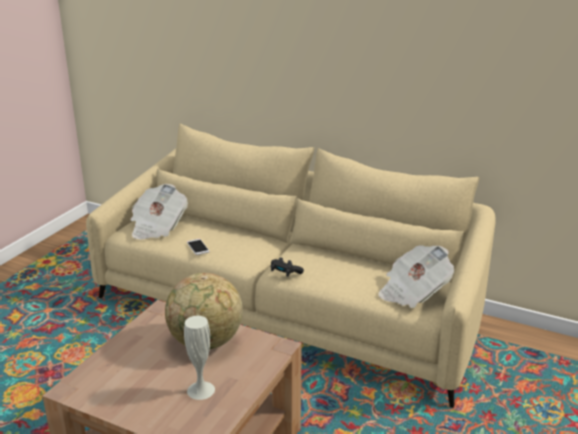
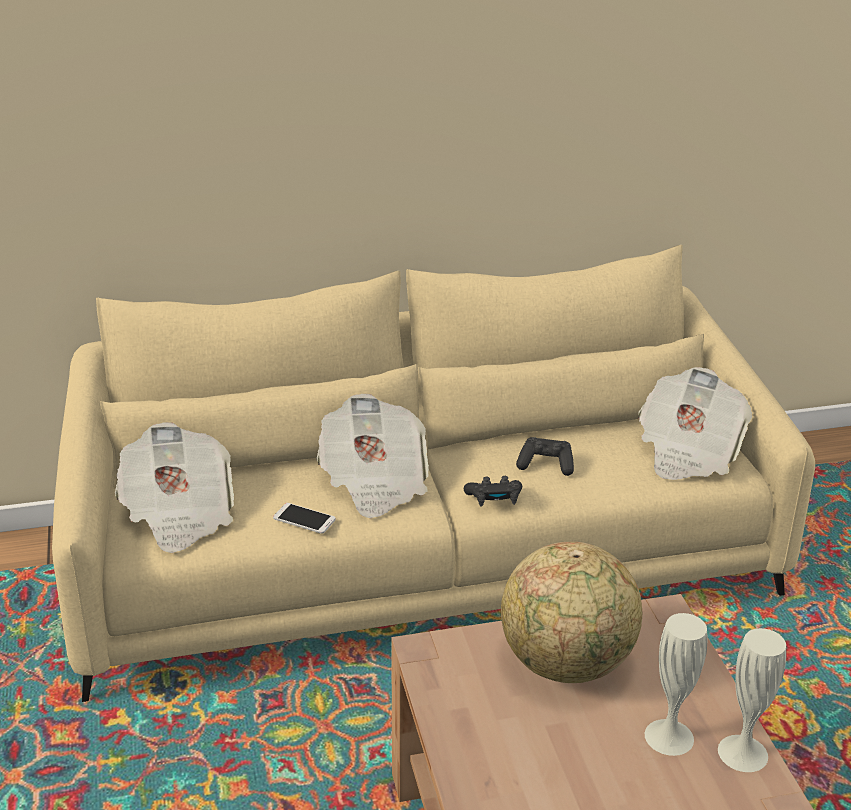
camera: 40 degrees left, 5 degrees up
none -> newspaper [316,394,429,519]
none -> black game controller [516,437,574,476]
none -> white vase [718,628,786,772]

